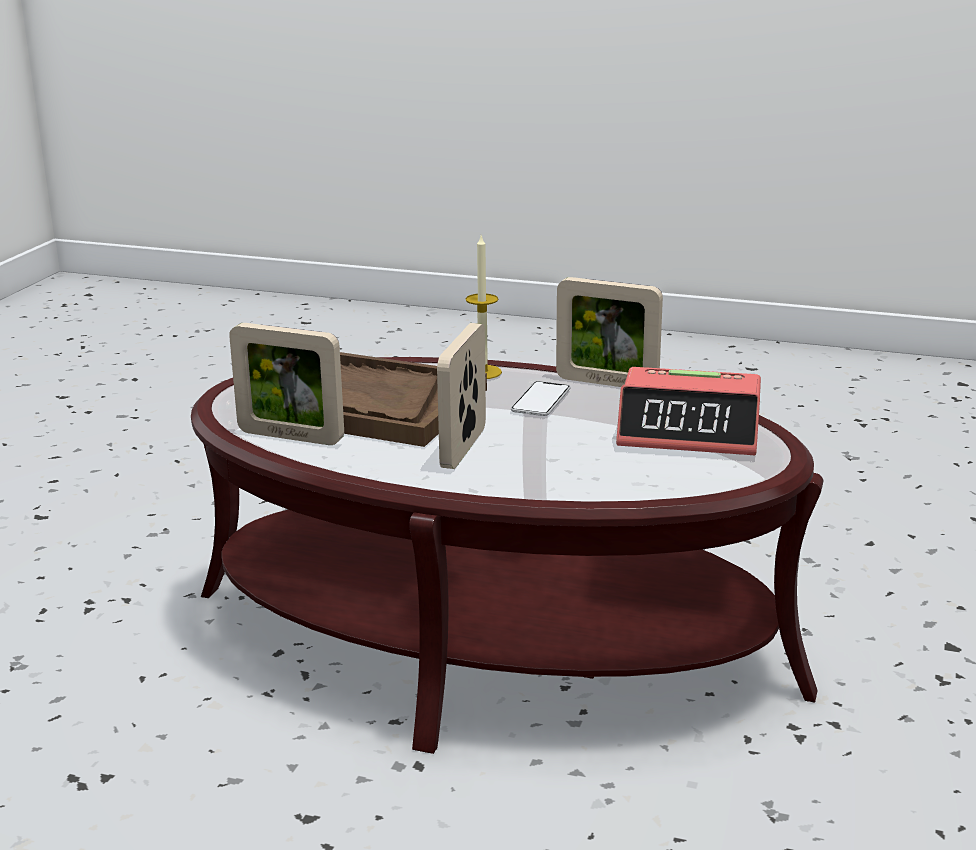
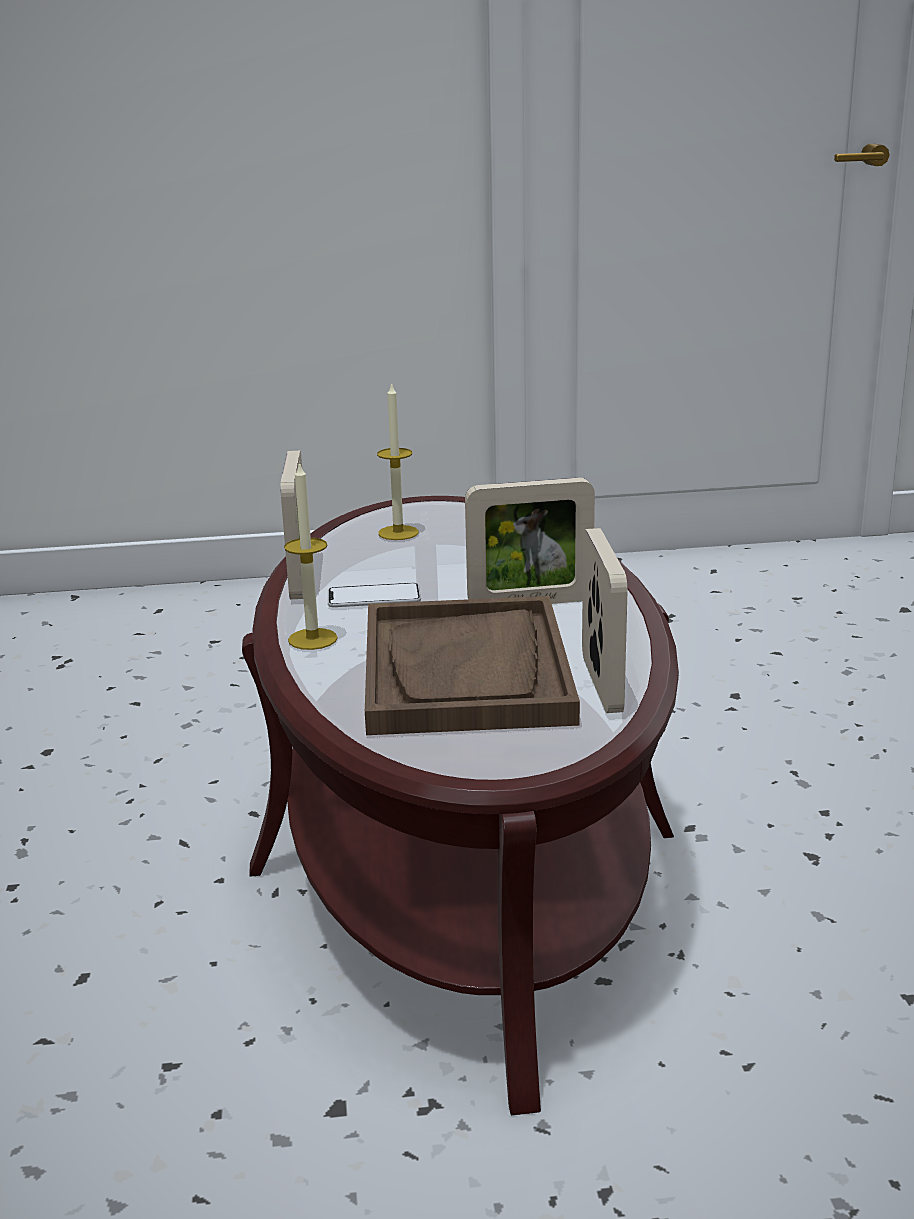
camera: 115 degrees left, 0 degrees up
alarm clock [616,367,761,455] -> candle [377,382,419,540]

